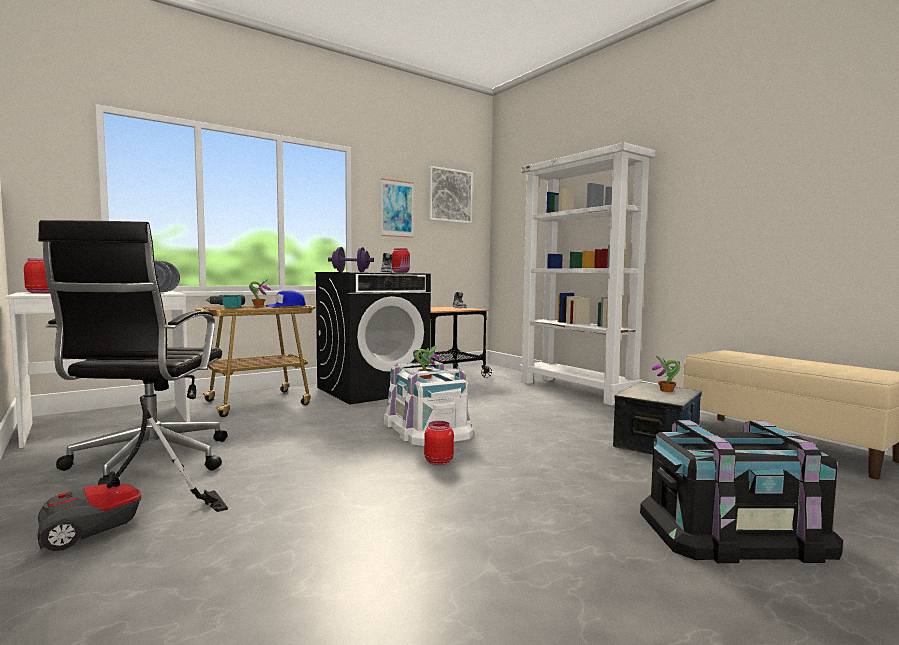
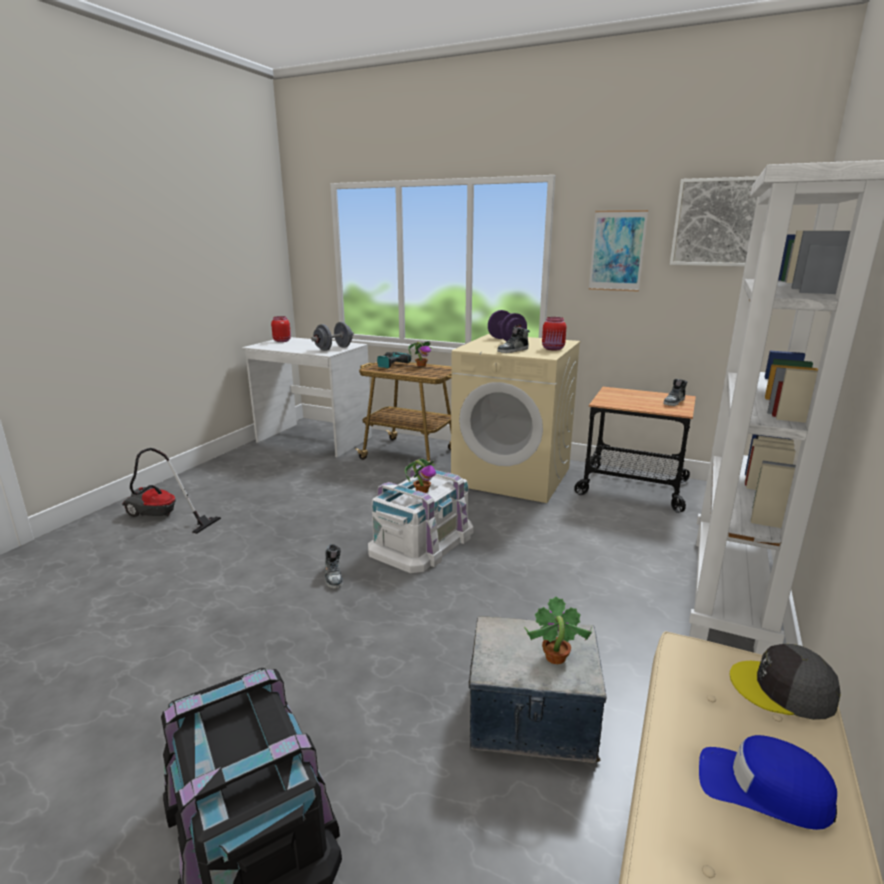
camera: 60 degrees right, 15 degrees up
black office chair [38,220,227,485] -> none
blue cap [266,290,306,307] -> blue cap moved to [699,735,837,830]
black washing machine [315,272,431,404] -> beige washing machine [451,334,580,503]
red jar [424,421,454,465] -> shoe [325,544,343,589]
none -> grey cap [730,644,841,720]

